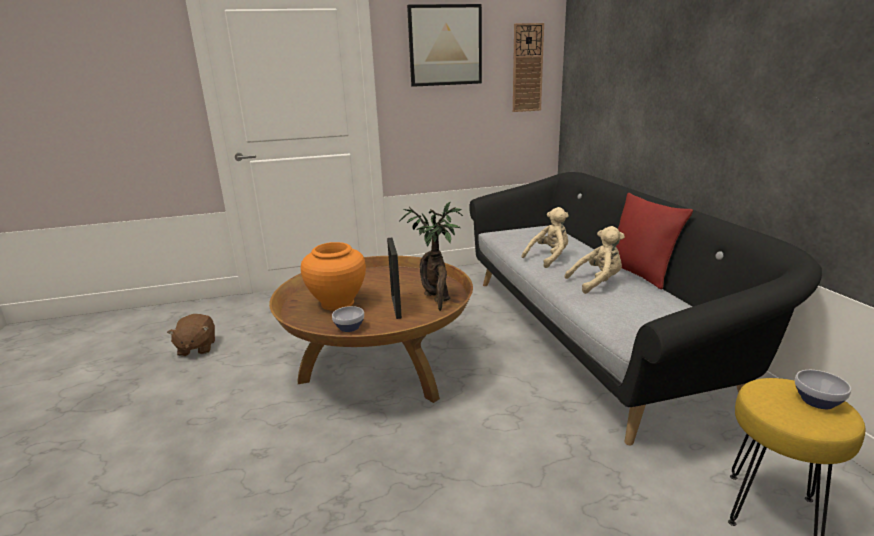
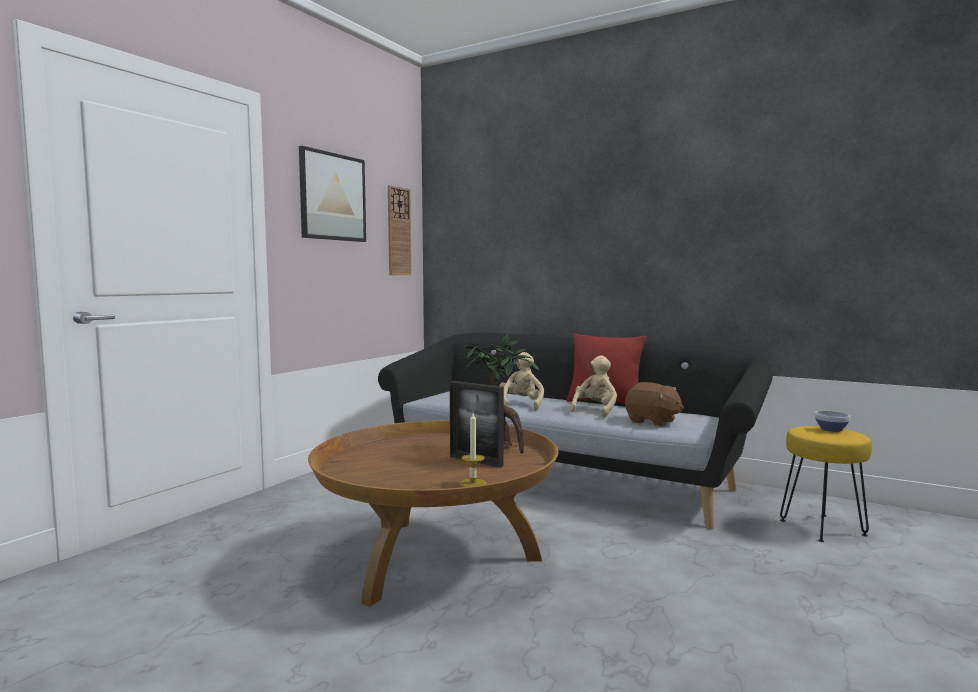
camera: 45 degrees left, 15 degrees down
brown plush toy [167,314,215,356] -> brown plush toy moved to [625,382,684,427]
orange vase [301,242,366,311] -> none
bowl [332,306,364,332] -> candle [460,413,487,487]

